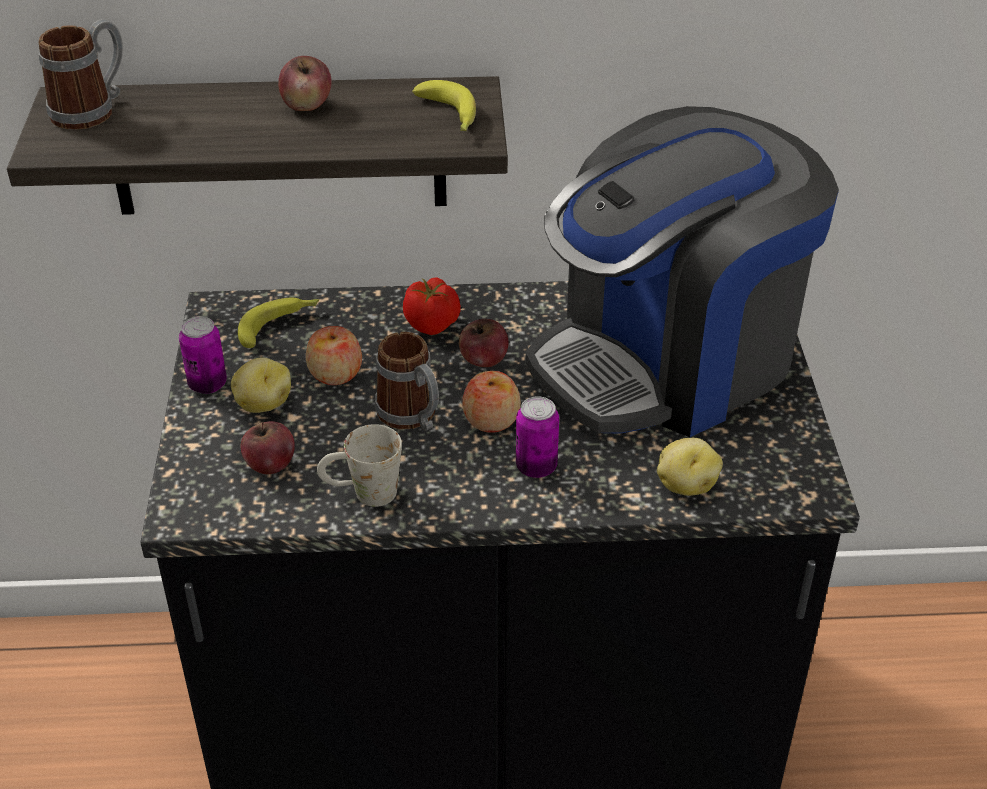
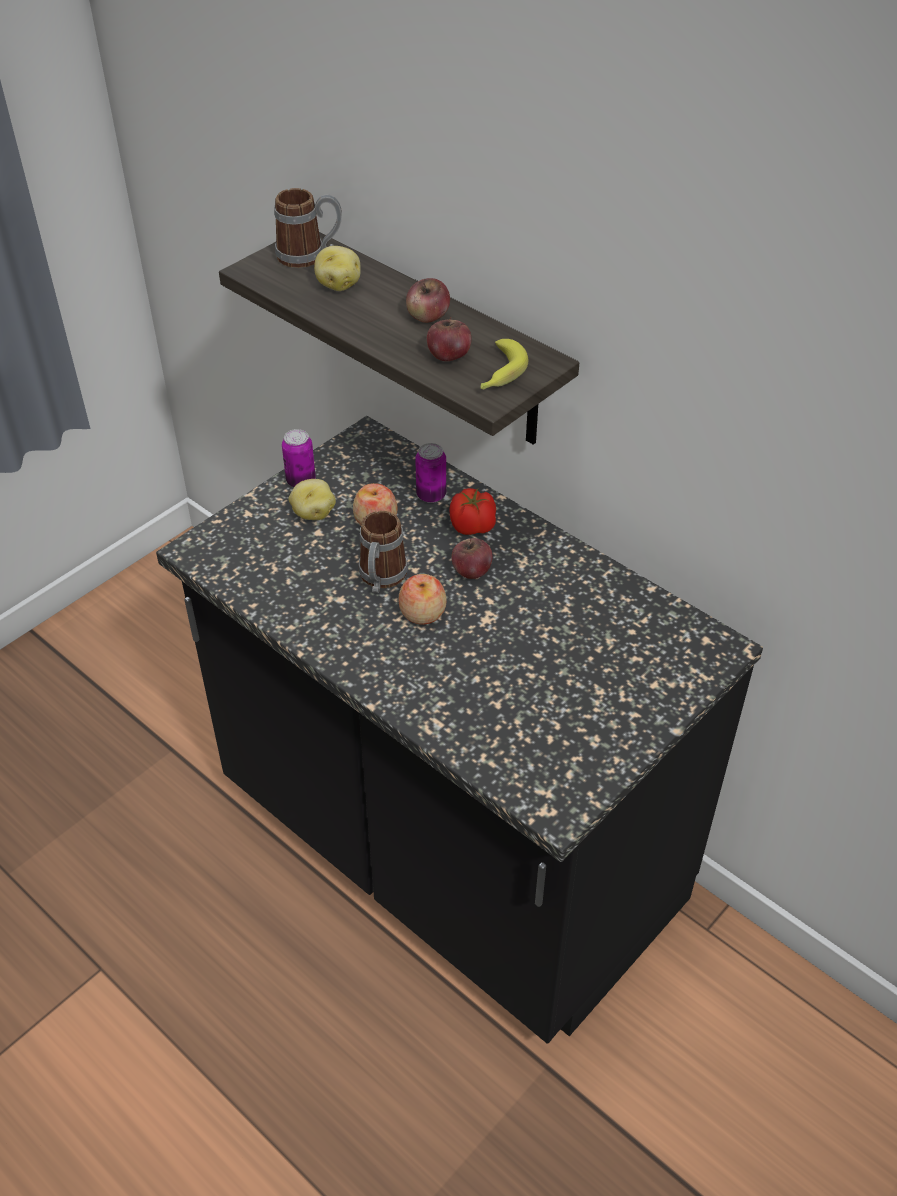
camera: 45 degrees right, 5 degrees up
banana [238,298,319,348] -> none
apple [240,421,295,474] -> apple moved to [427,317,471,361]
white mug [317,424,402,507] -> none
can [516,396,559,478] -> can moved to [415,443,446,503]
coffee machine [525,106,839,437] -> none
potato [657,438,723,496] -> potato moved to [314,246,360,291]

